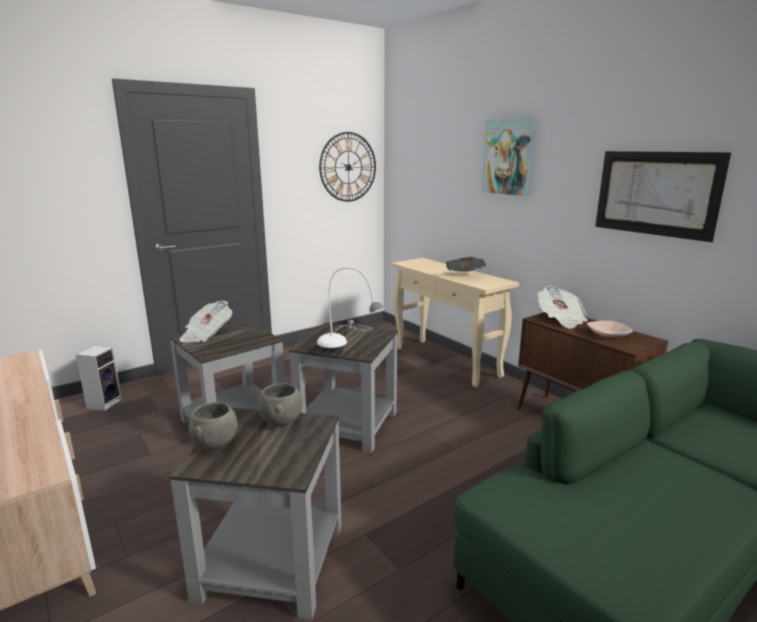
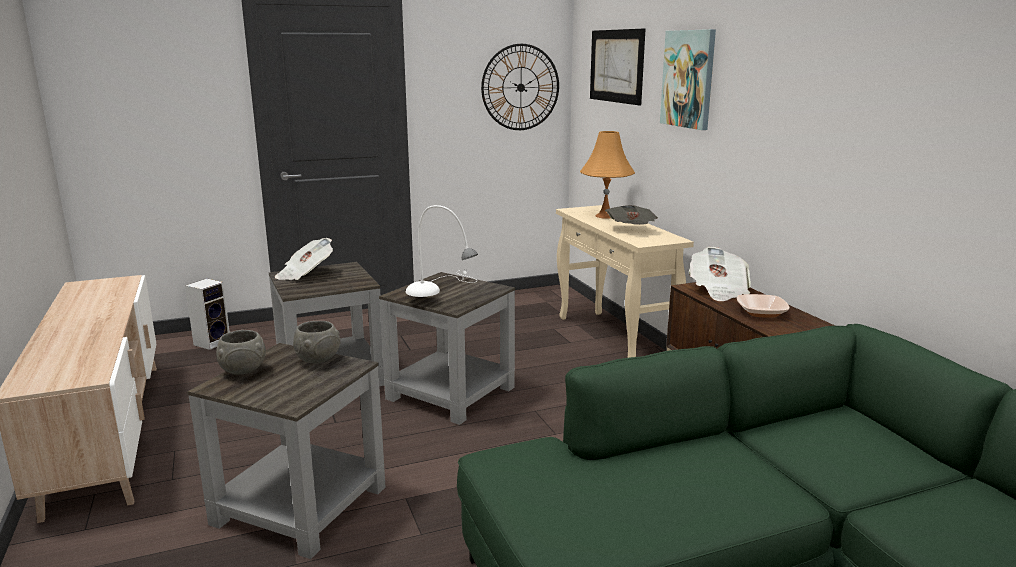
camera: 15 degrees right, 0 degrees up
picture [595,151,731,242] -> picture moved to [590,29,646,106]
none -> orange table lamp [580,131,635,219]

